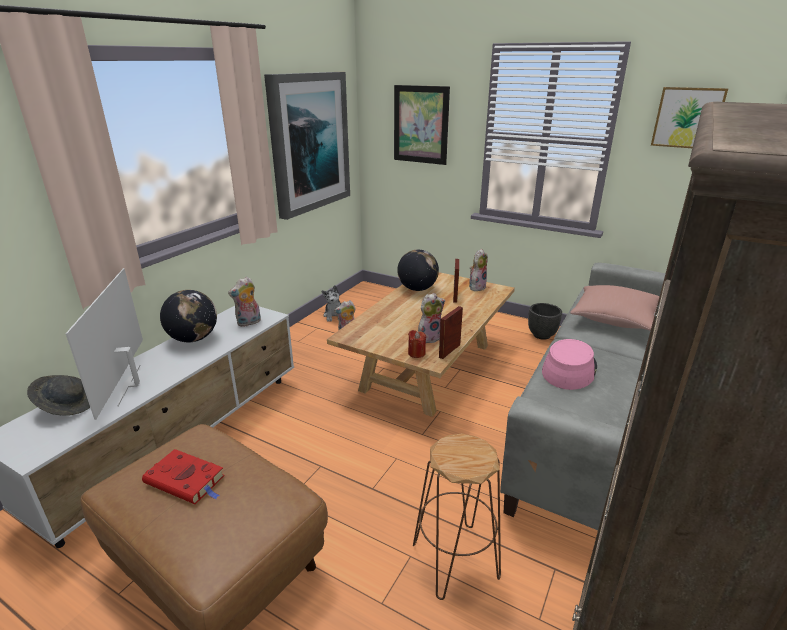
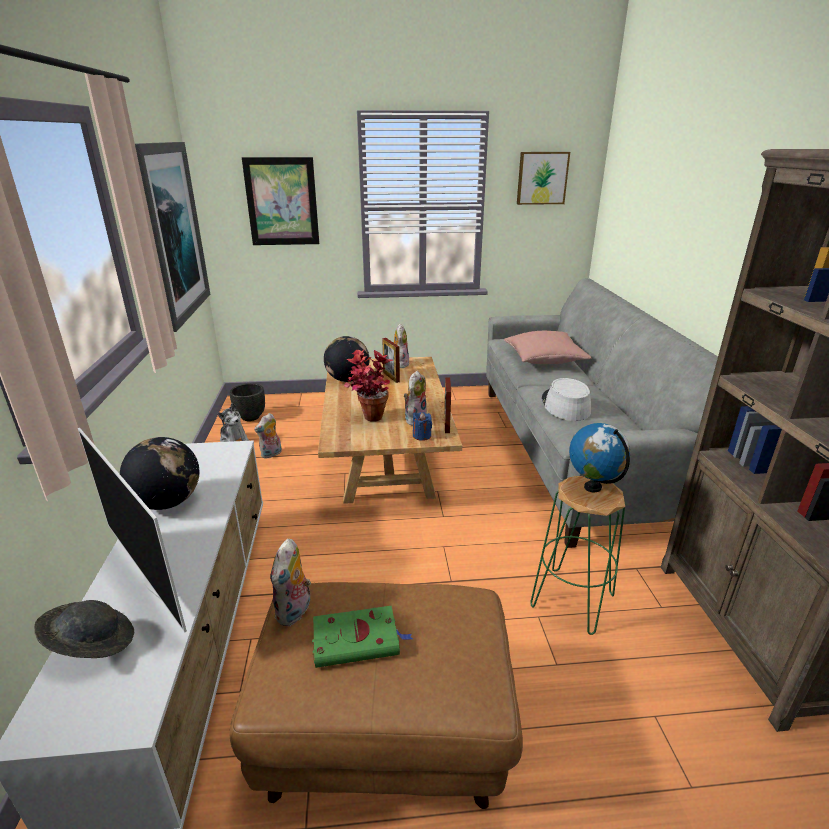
camera: 35 degrees left, 0 degrees up
red book [142,449,225,504] -> green book [312,606,413,668]
plush toy [228,277,261,327] -> plush toy moved to [270,539,311,626]
red candle [408,330,426,358] -> blue candle [413,412,432,441]
brown stool [413,434,501,600] -> green stool [530,476,625,635]
black planter [528,303,562,340] -> black planter moved to [229,383,265,421]
pink hat [542,339,597,390] -> grey hat [542,378,591,421]
none -> potted plant [344,350,393,422]
none -> globe [569,423,630,492]

